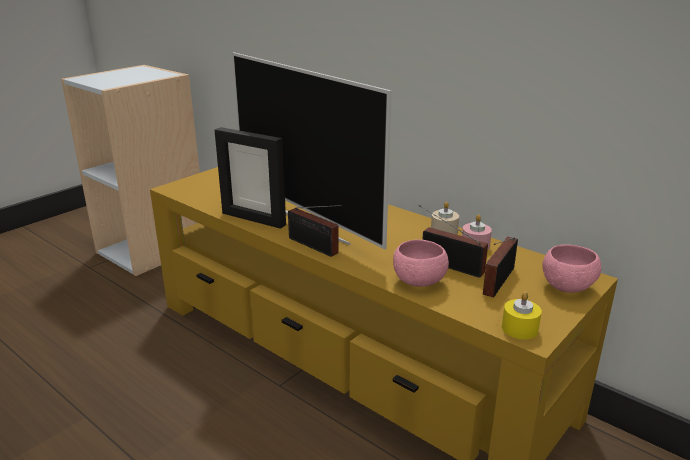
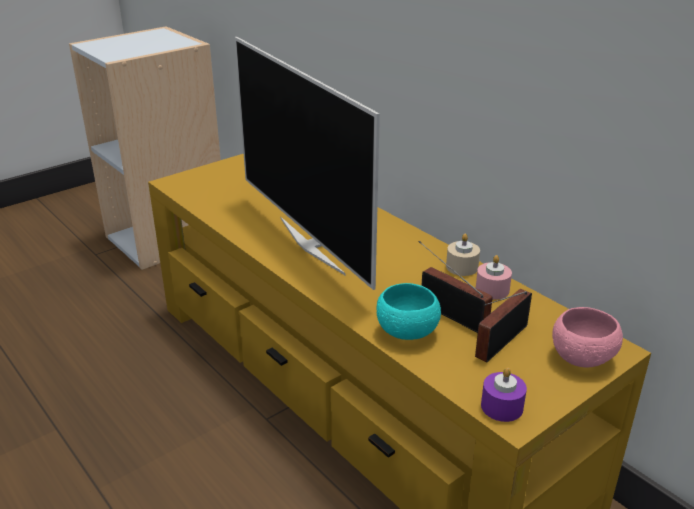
camera: 10 degrees right, 5 degrees up
picture frame [215,127,286,229] -> none
radio [288,205,342,257] -> none
pink bowl [393,239,449,287] -> turquoise bowl [377,283,441,340]
yellow candle [502,292,542,339] -> purple candle [481,367,527,422]

